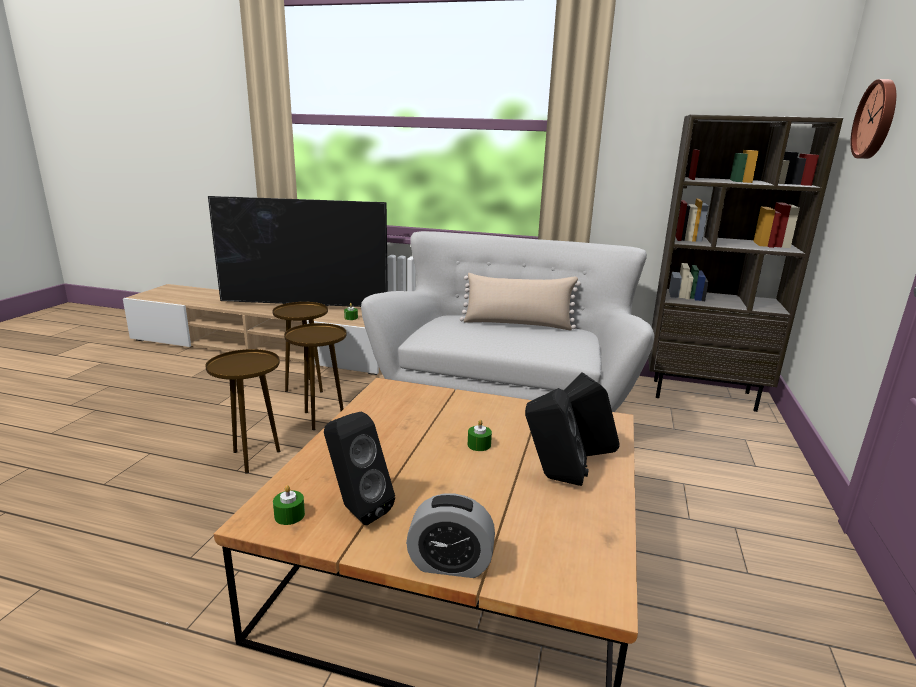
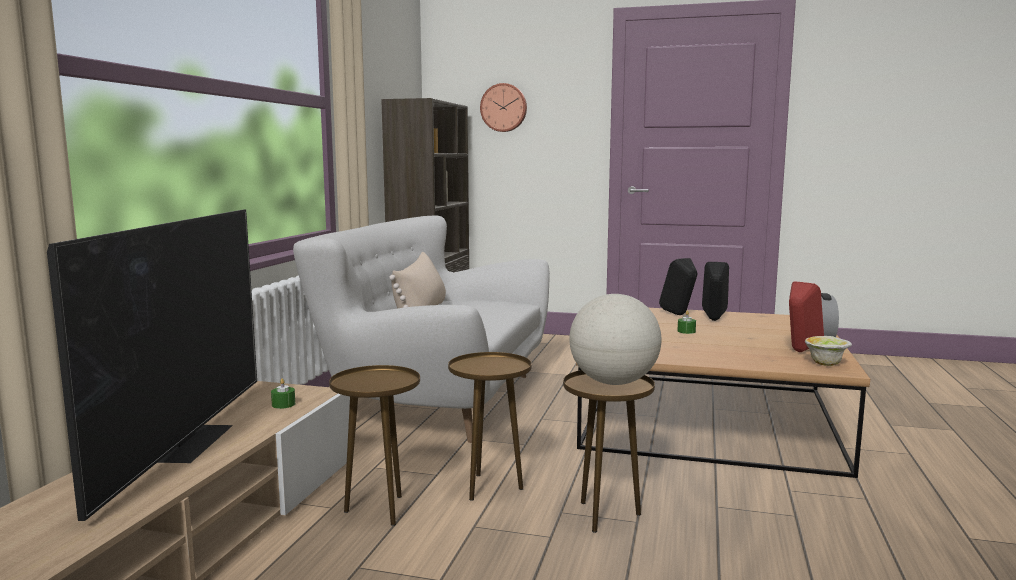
camera: 90 degrees left, 10 degrees down
green candle [273,485,305,525] -> bowl [805,336,852,366]
black speaker [324,411,395,525] -> red speaker [789,281,824,352]
none -> globe [569,294,661,385]

